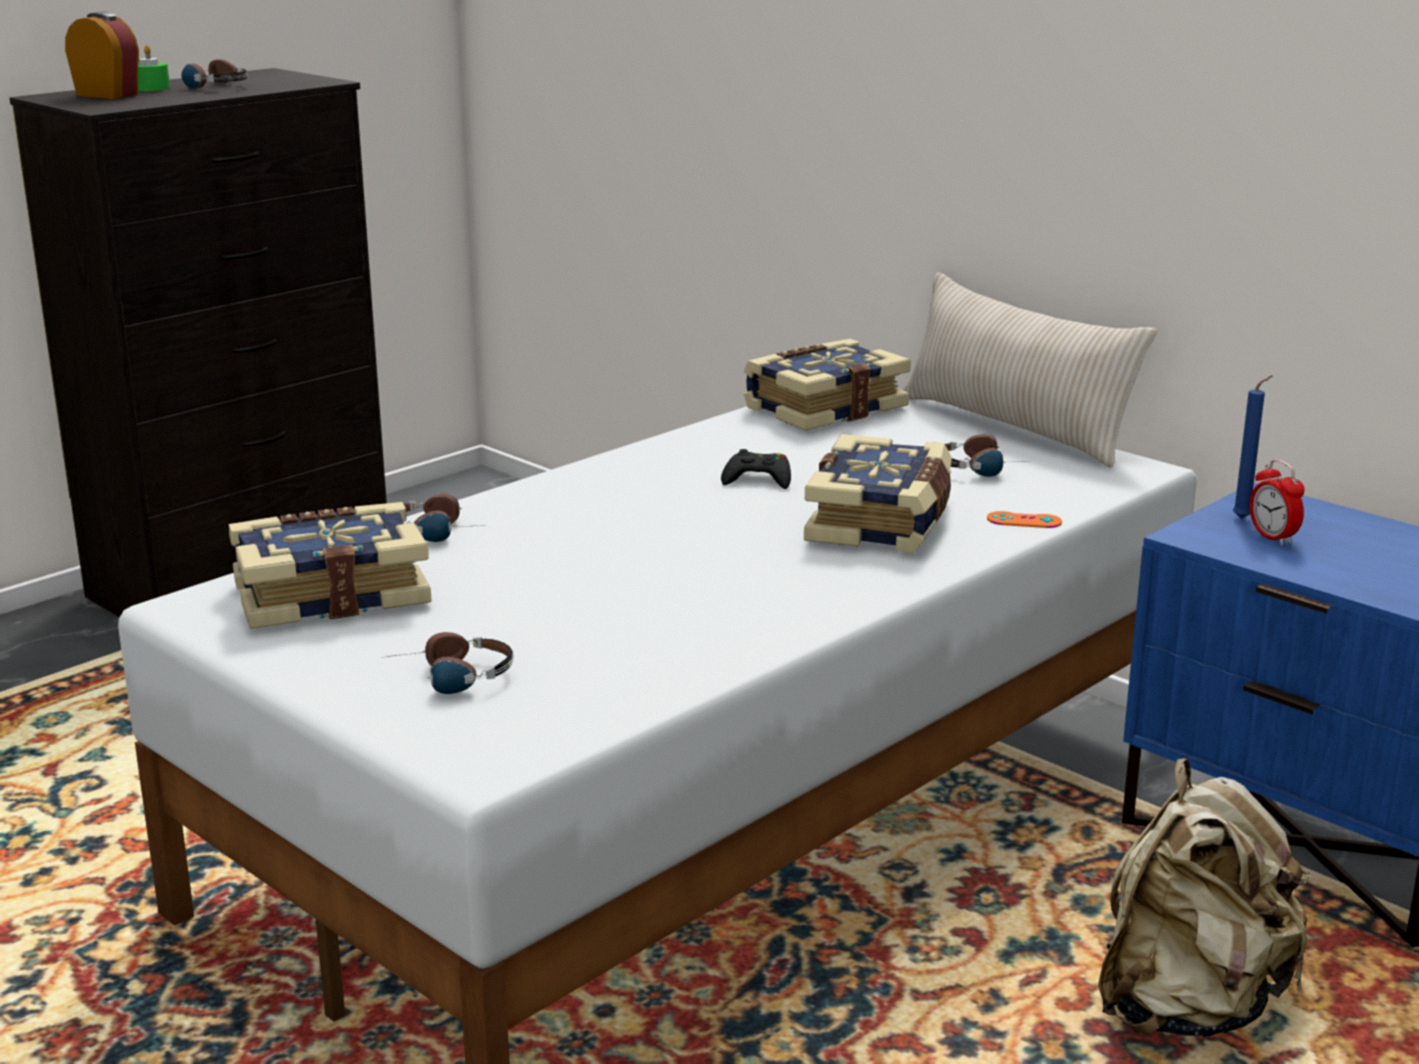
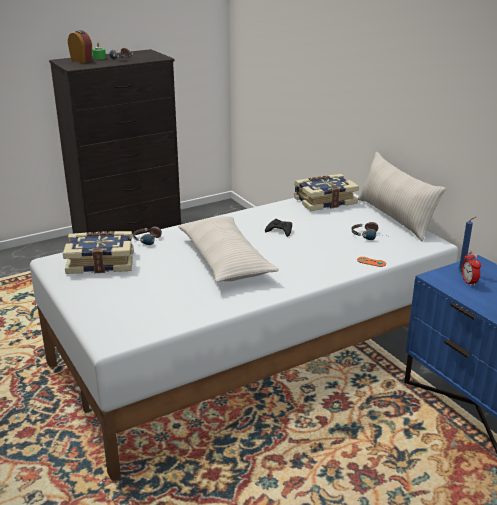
camera: 15 degrees right, 5 degrees up
headphones [382,632,514,694] -> none
book [804,434,952,553] -> none
beige backpack [1098,758,1311,1037] -> none
none -> beige pillow [178,216,279,282]

